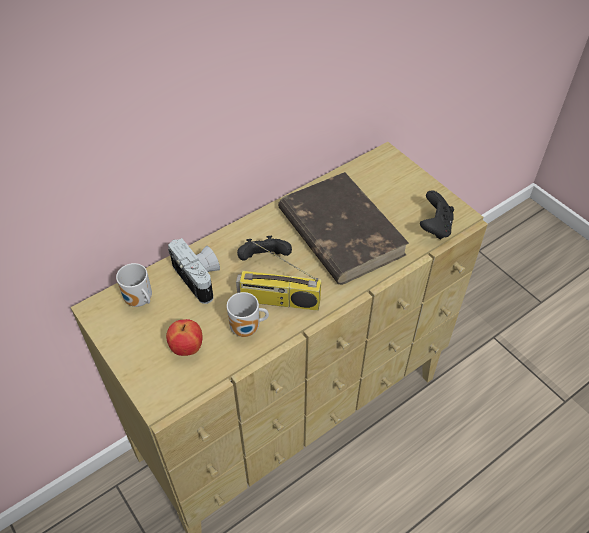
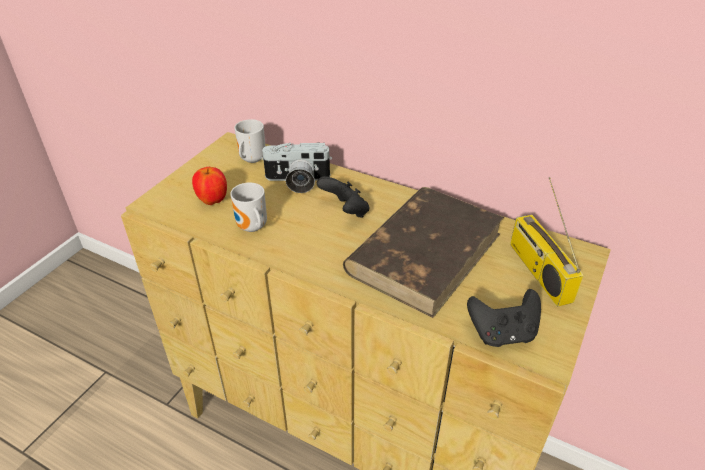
camera: 65 degrees right, 10 degrees down
camera [168,238,220,304] -> camera turned 60 degrees clockwise [261,142,332,193]
radio [236,241,321,311] -> radio moved to [510,177,583,307]

